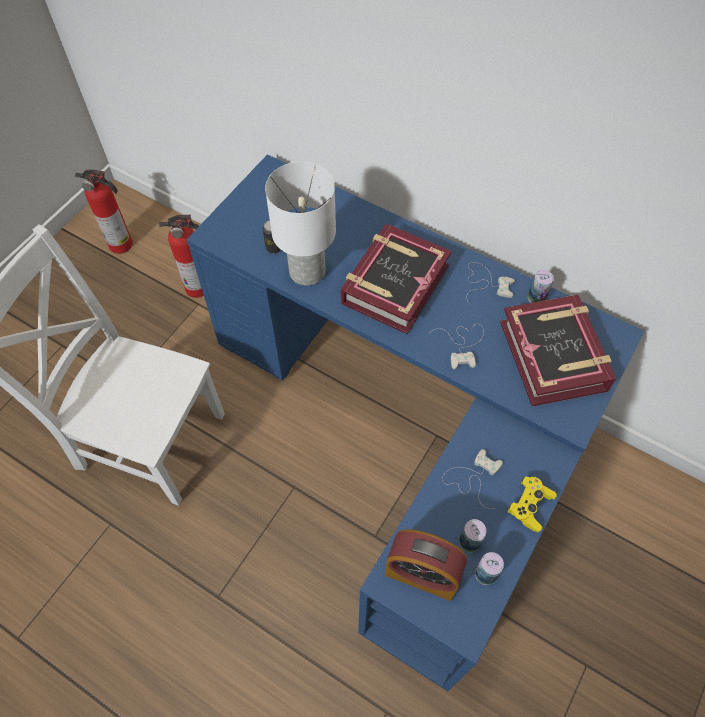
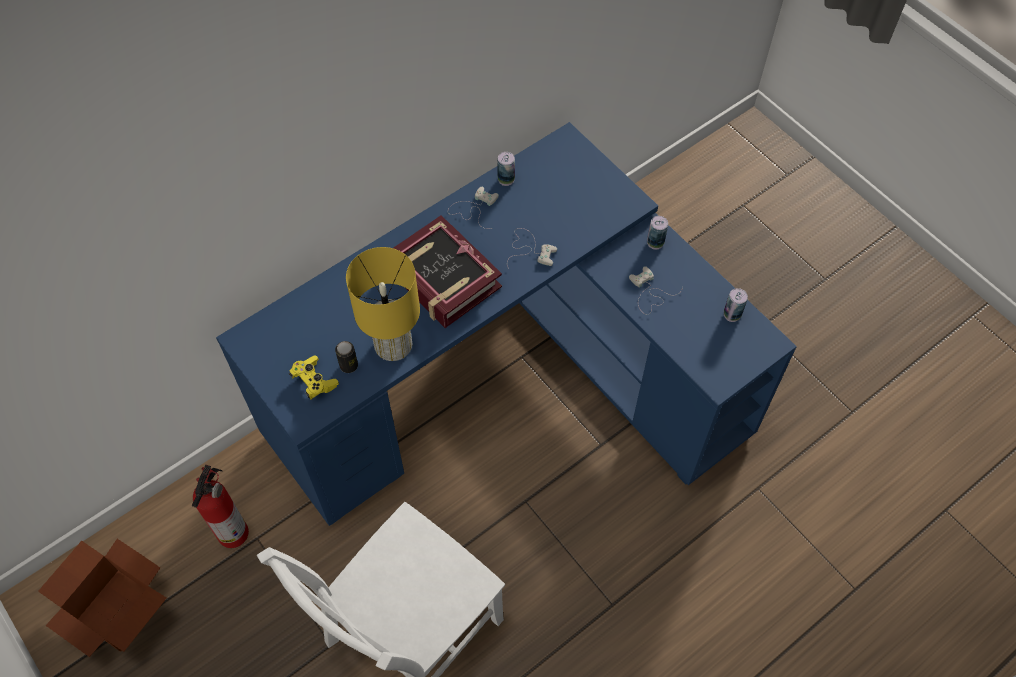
camera: 70 degrees left, 0 degrees up
fire extinguisher [75,169,133,254] -> cardboard box [38,539,167,657]
white table lamp [265,162,336,286] -> yellow table lamp [346,247,420,361]
alarm clock [385,529,467,601] -> none
can [459,519,486,553] -> can moved to [647,216,668,250]
book [500,295,616,407] -> none
yellow game controller [507,477,557,533] -> yellow game controller moved to [289,355,339,399]

